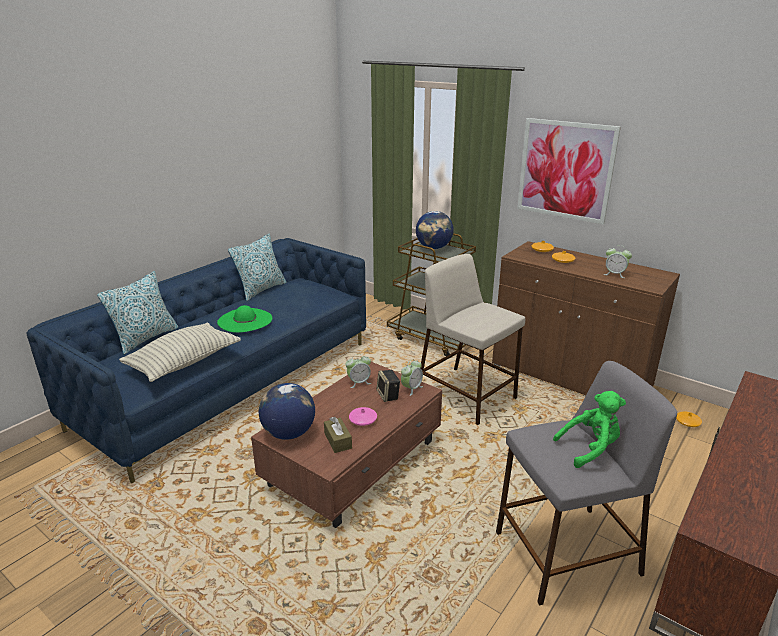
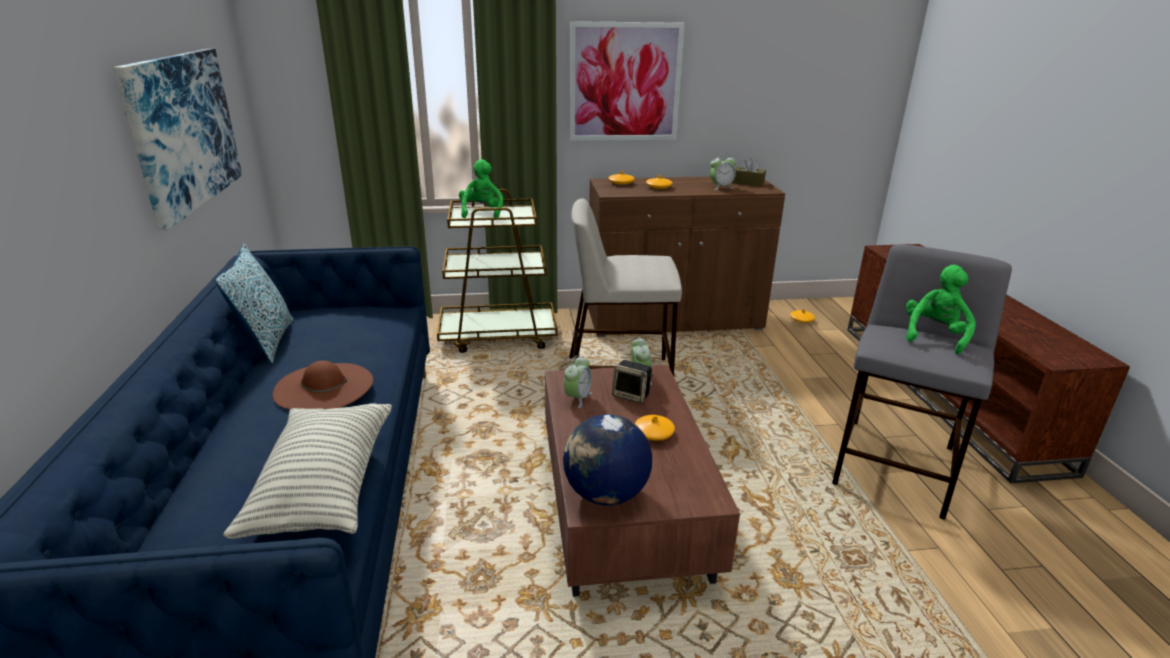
camera: 45 degrees left, 0 degrees up
pillow [97,271,178,355] -> none
green hat [217,305,272,333] -> brown hat [273,361,373,410]
brown tissue box [324,417,352,453] -> brown tissue box moved to [732,157,766,186]
pink vase [349,407,377,426] -> orange vase [635,415,675,441]
globe [416,211,454,249] -> green plush toy [459,159,503,218]
none -> picture [113,49,242,230]

